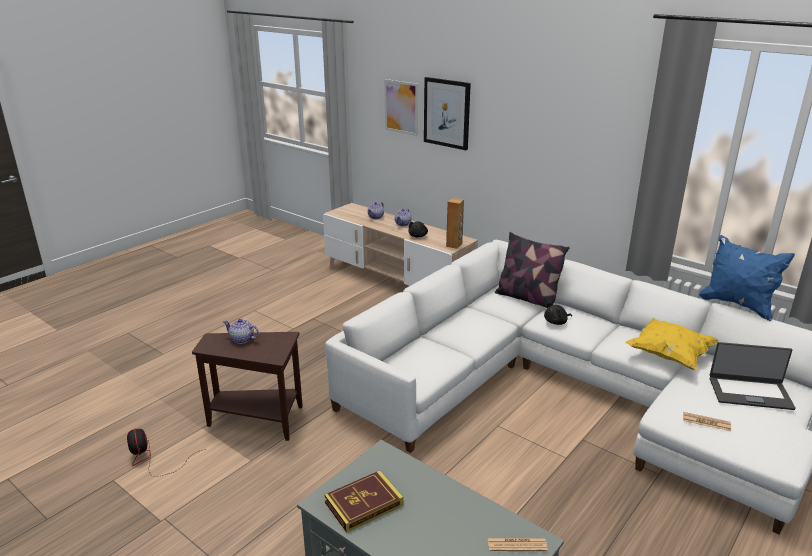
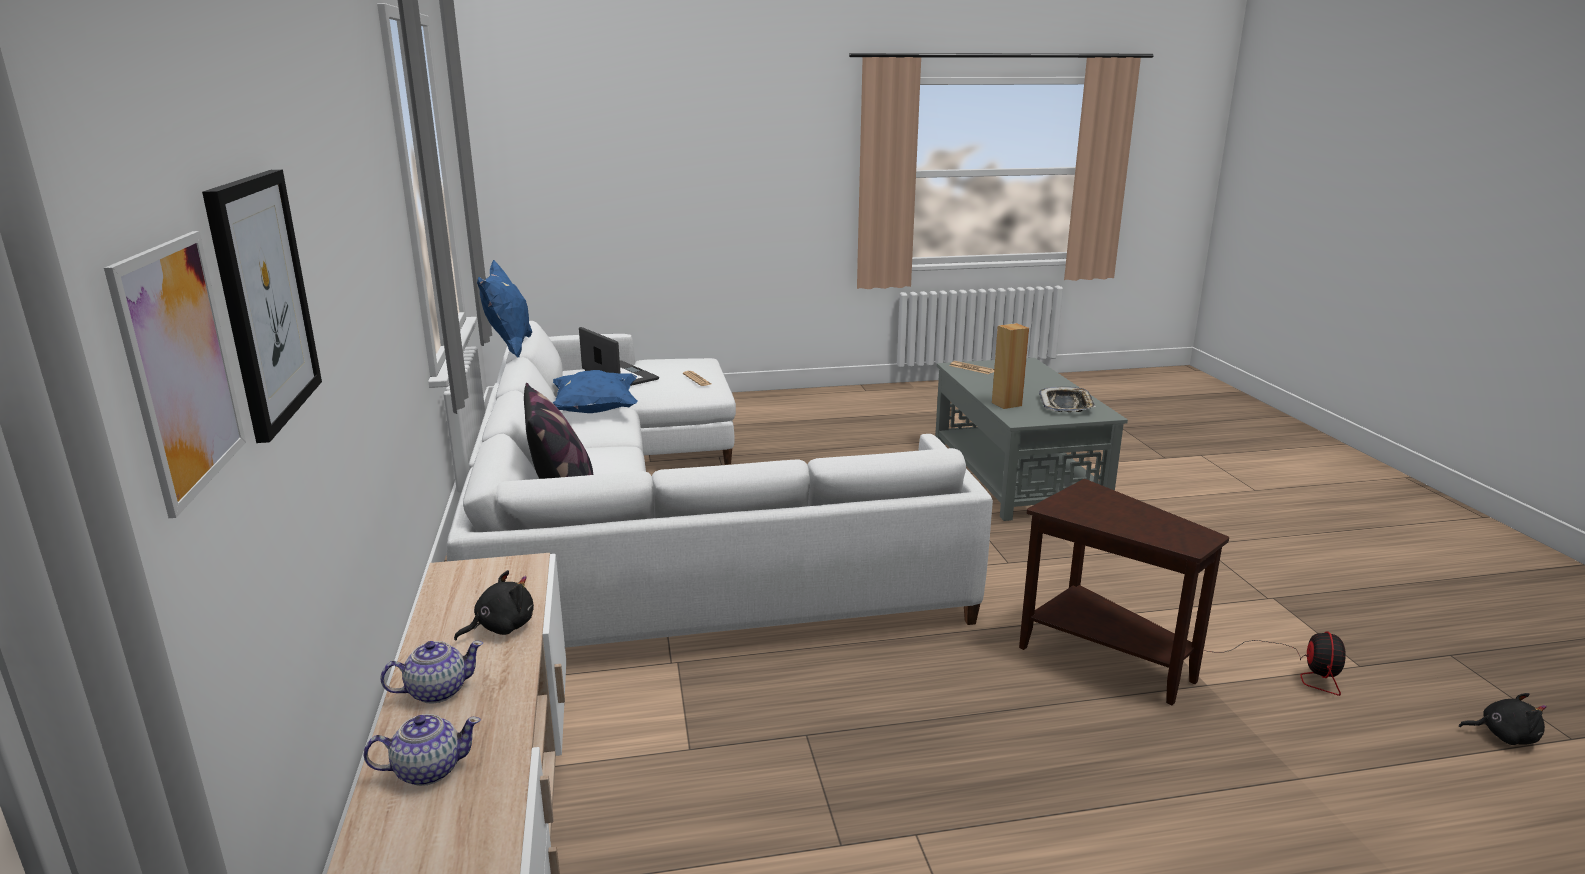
camera: 140 degrees left, 5 degrees down
teapot [223,319,259,344] -> none
book [325,470,403,533] -> tray [1039,387,1096,412]
brown speaker [446,198,464,249] -> brown speaker moved to [992,323,1029,409]
black plush toy [544,302,572,325] -> black plush toy moved to [1459,693,1547,745]
yellow pillow [625,318,718,370] -> blue pillow [553,370,638,413]

